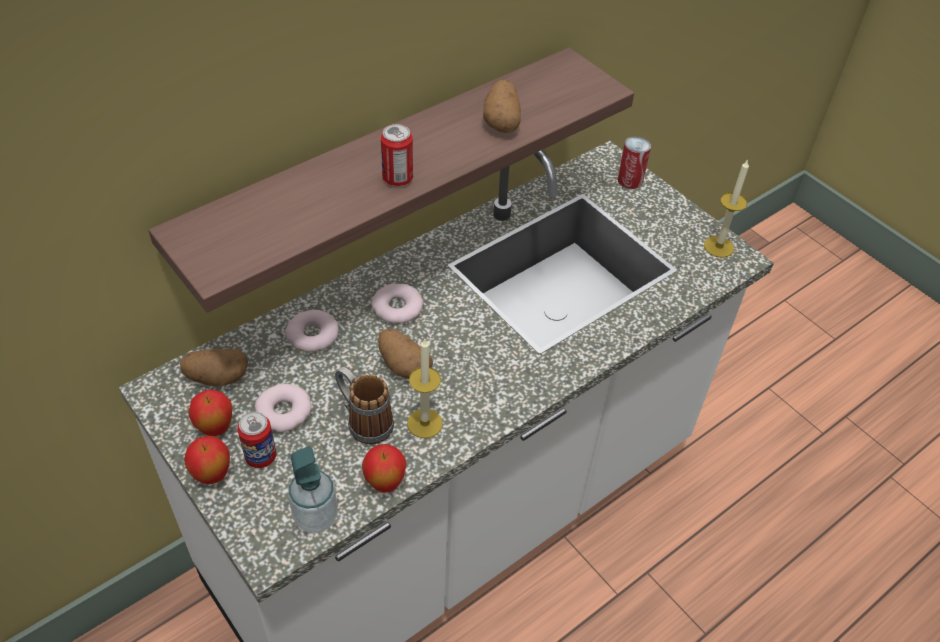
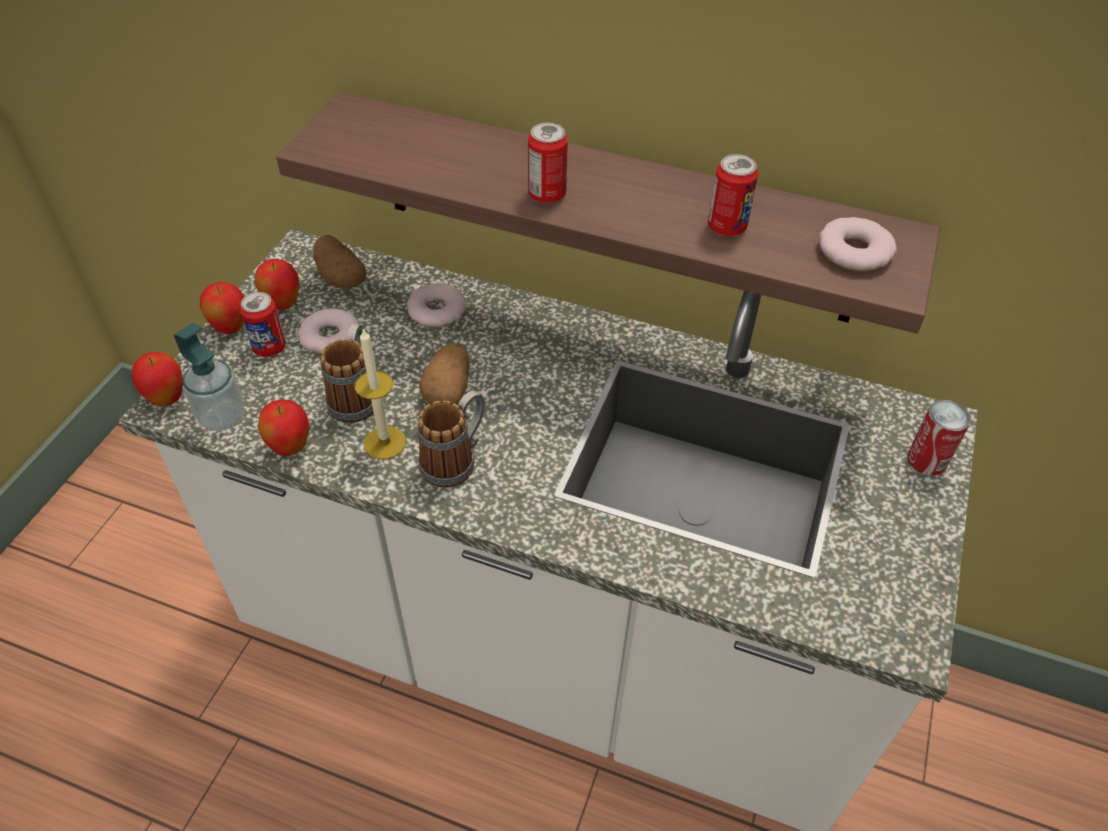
camera: 60 degrees right, 0 degrees up
donut [371,284,424,324] -> donut moved to [819,217,897,271]
potato [483,80,521,133] -> can [708,154,758,236]
candle [704,159,749,258] -> none
none -> apple [132,352,183,406]
none -> mug [418,391,485,488]

